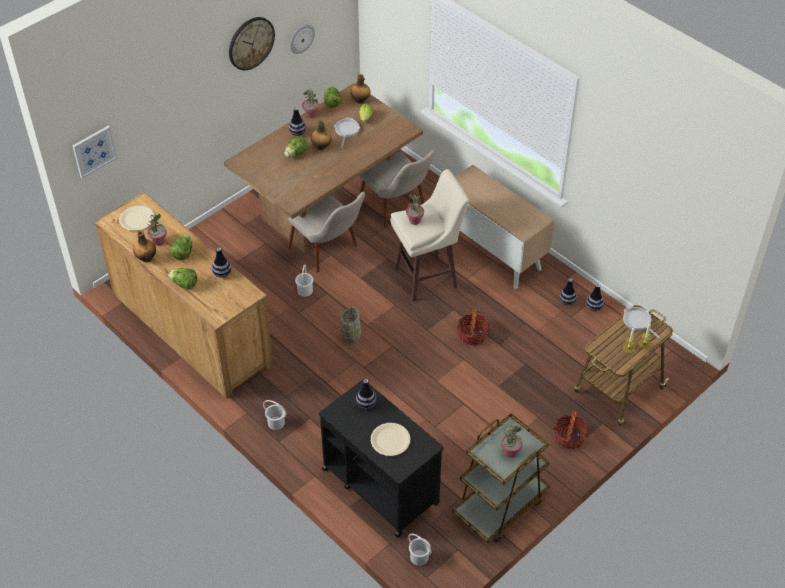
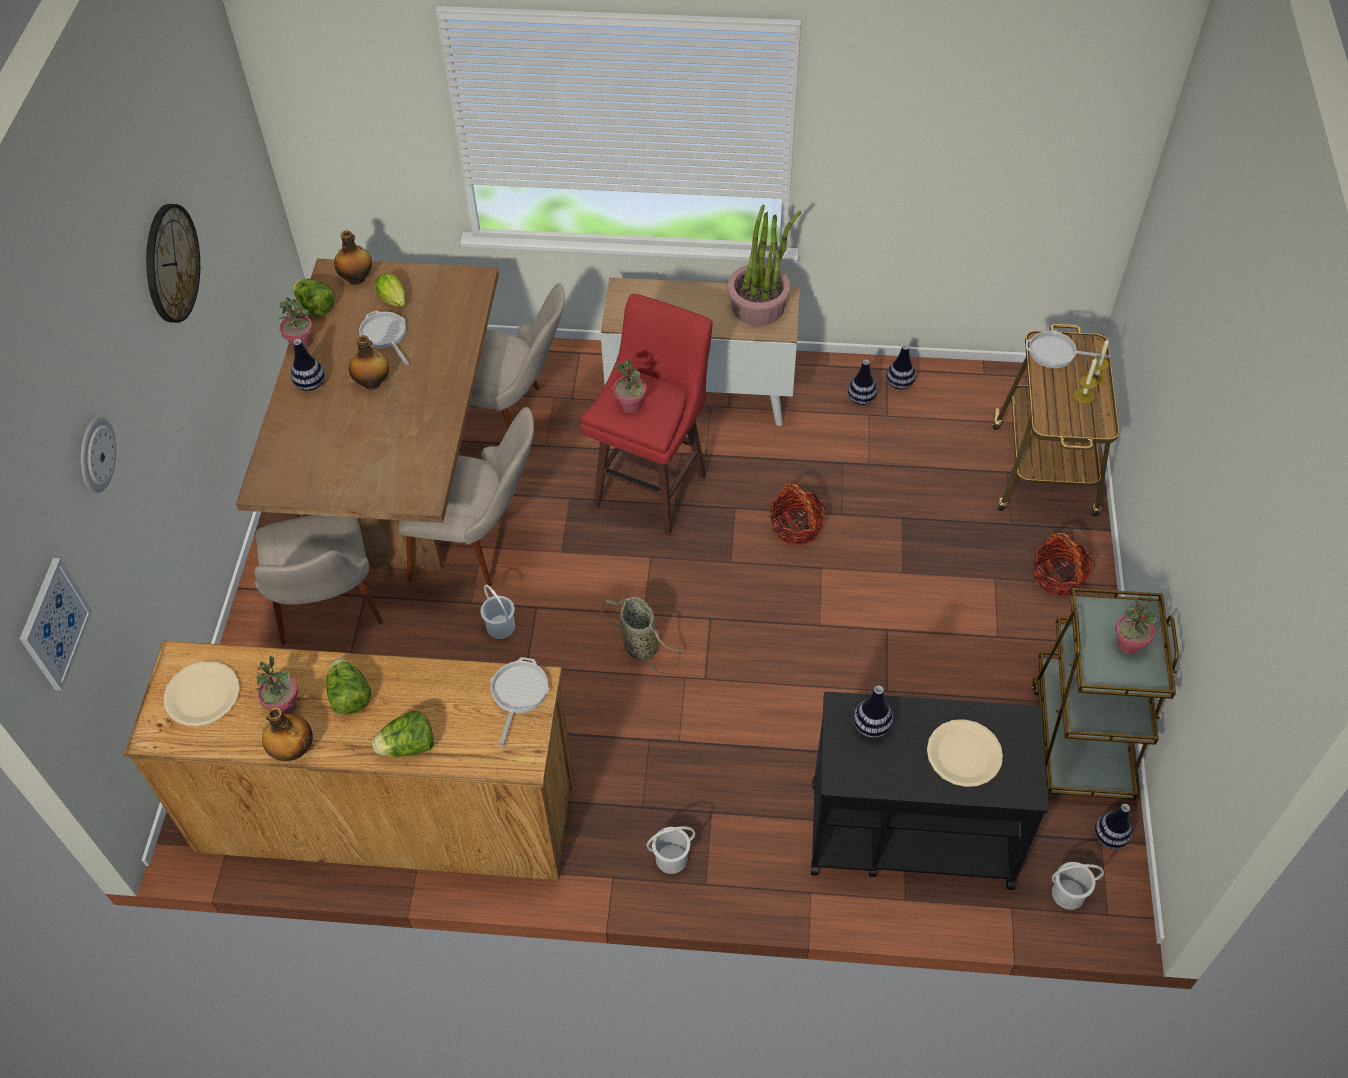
camera: 40 degrees left, 5 degrees up
vase [212,248,232,278] -> vase moved to [1095,804,1133,849]
lettuce [284,136,309,157] -> none
wall clock [290,24,315,54] -> wall clock moved to [81,416,116,493]
beige stool [390,169,469,302] -> red stool [581,294,713,536]
none -> beige chair [254,515,383,645]
none -> frying pan [490,657,549,748]
none -> potted plant [727,205,802,326]

